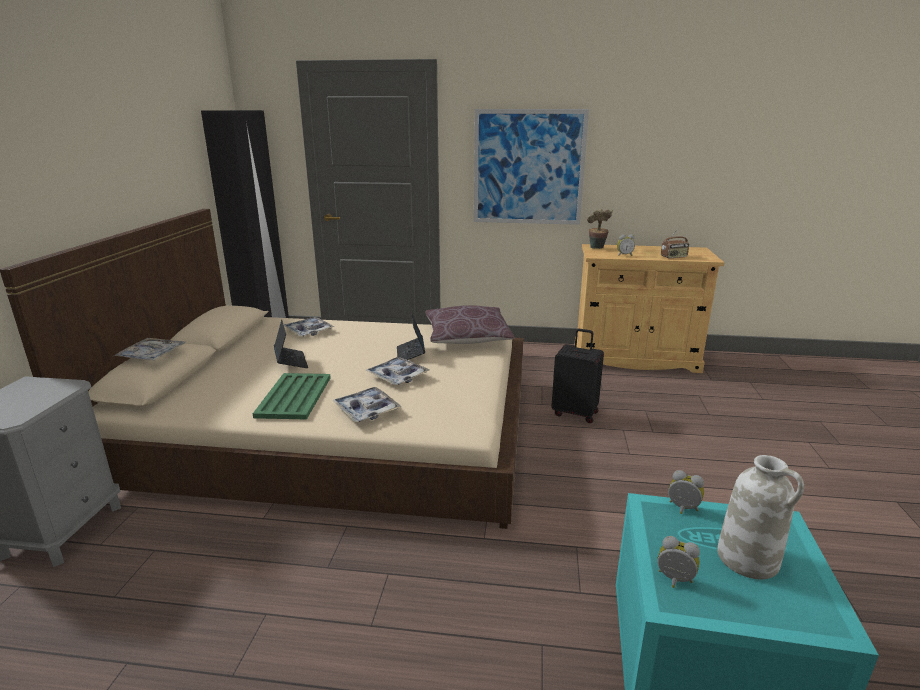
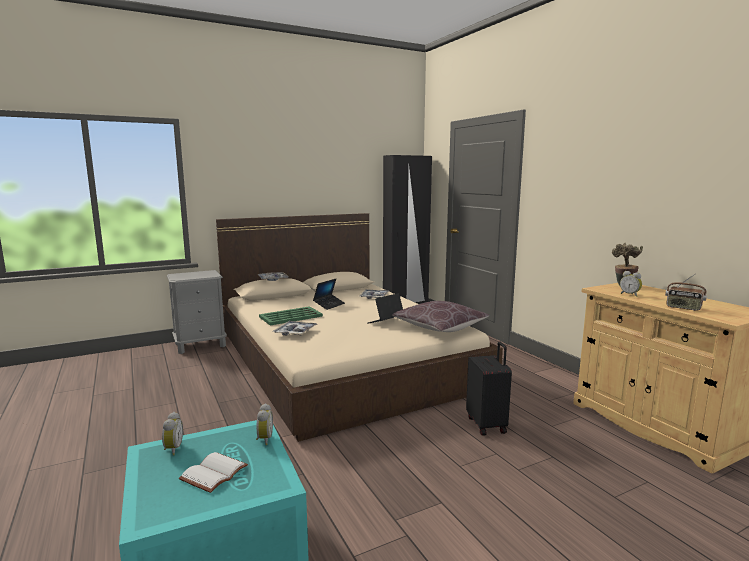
camera: 55 degrees right, 10 degrees down
tray [365,357,430,385] -> none
picture [474,109,589,225] -> none
white vase [717,455,804,579] -> white book [179,452,248,493]

